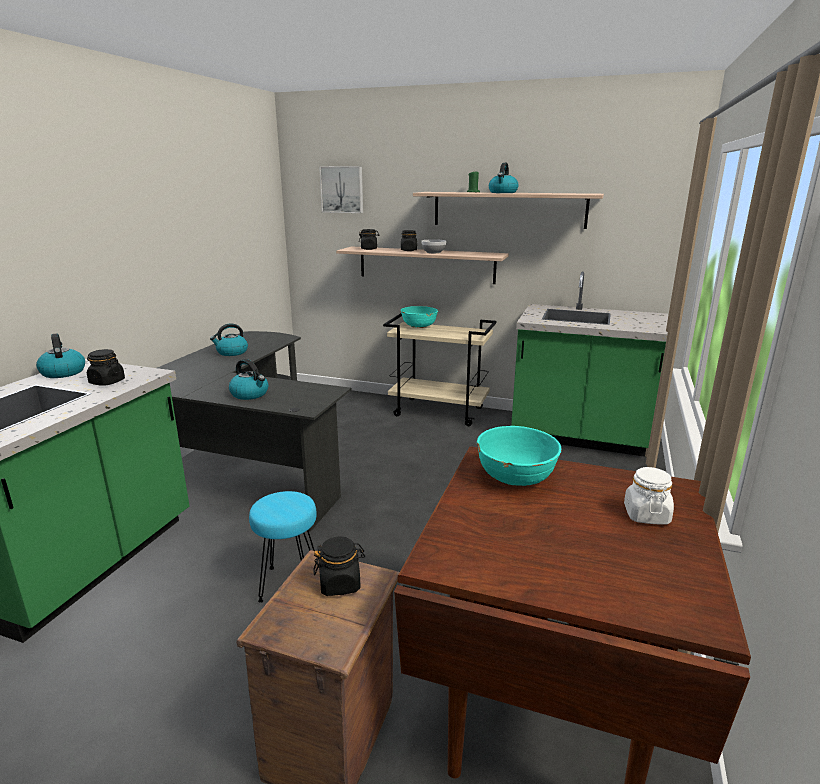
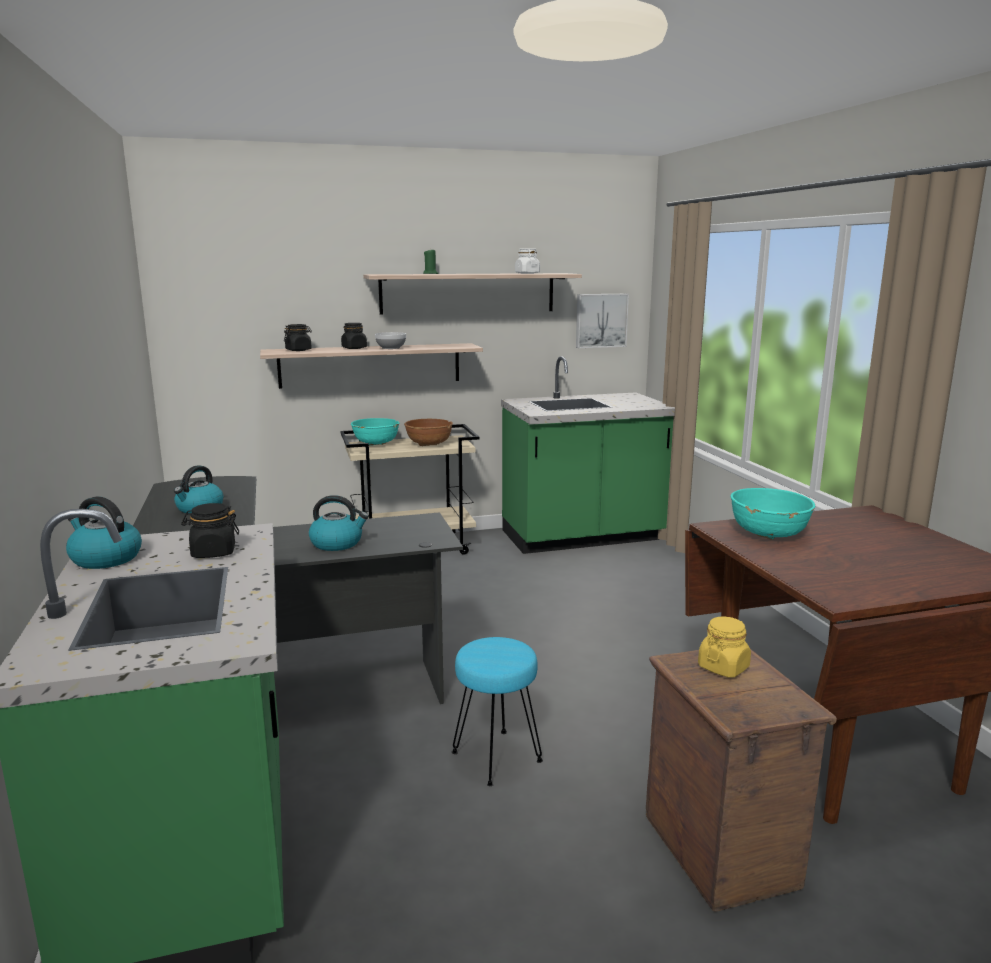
camera: 35 degrees left, 5 degrees down
black jar [313,536,365,596] -> yellow jar [698,617,751,678]
picture [319,166,363,213] -> picture moved to [576,294,629,348]
kettle [489,163,519,193] -> none
white jar [624,467,674,524] -> white jar moved to [515,248,540,274]
none -> brown bowl [404,419,453,446]

